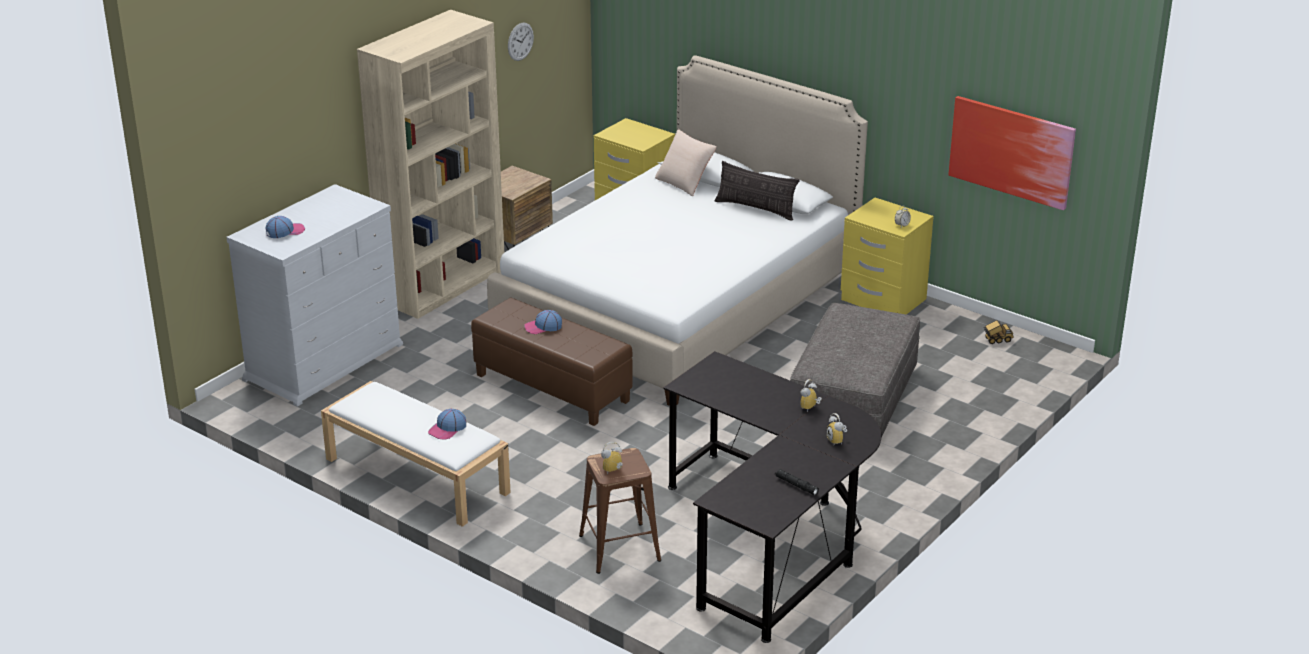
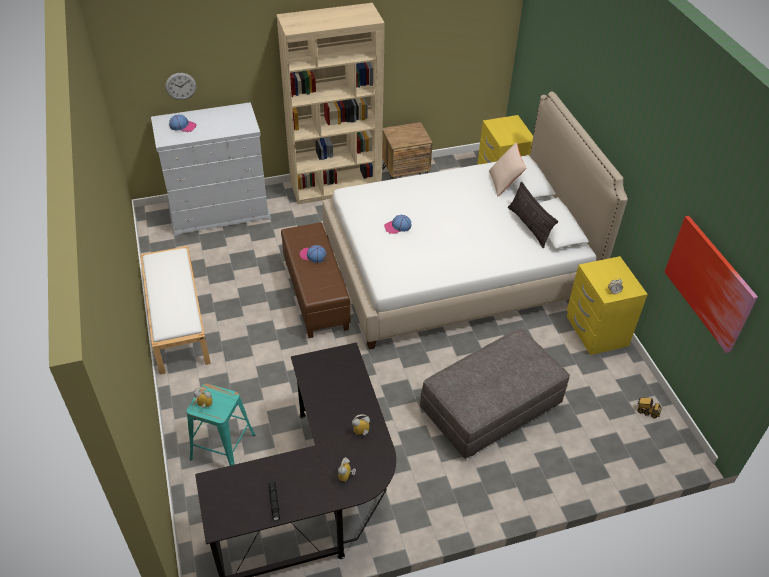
camera: 35 degrees right, 15 degrees up
cap [428,409,466,440] -> cap moved to [384,215,411,234]
wall clock [508,22,534,61] -> wall clock moved to [165,73,196,100]
brown stool [579,448,661,574] -> turquoise stool [187,383,255,466]

